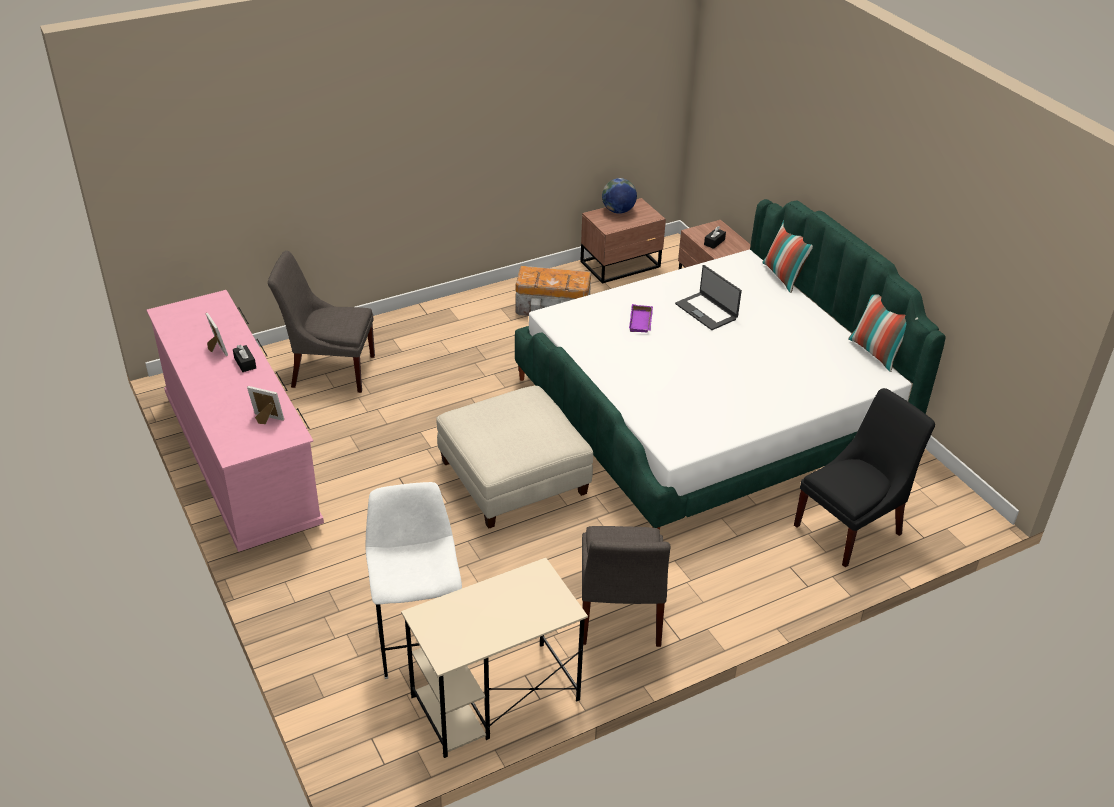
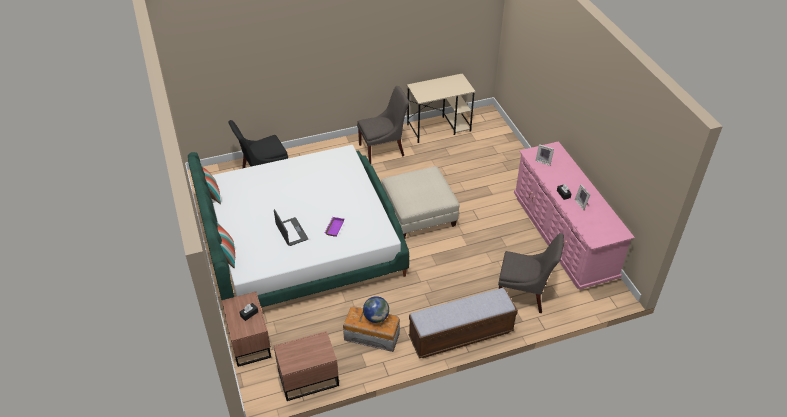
camera: 170 degrees left, 5 degrees up
white stool [365,482,462,679] -> none
grey chair [582,526,671,647] -> grey chair turned 60 degrees clockwise [357,86,409,164]
globe [602,178,637,214] -> globe moved to [363,296,389,323]
none -> bench [409,288,518,358]

